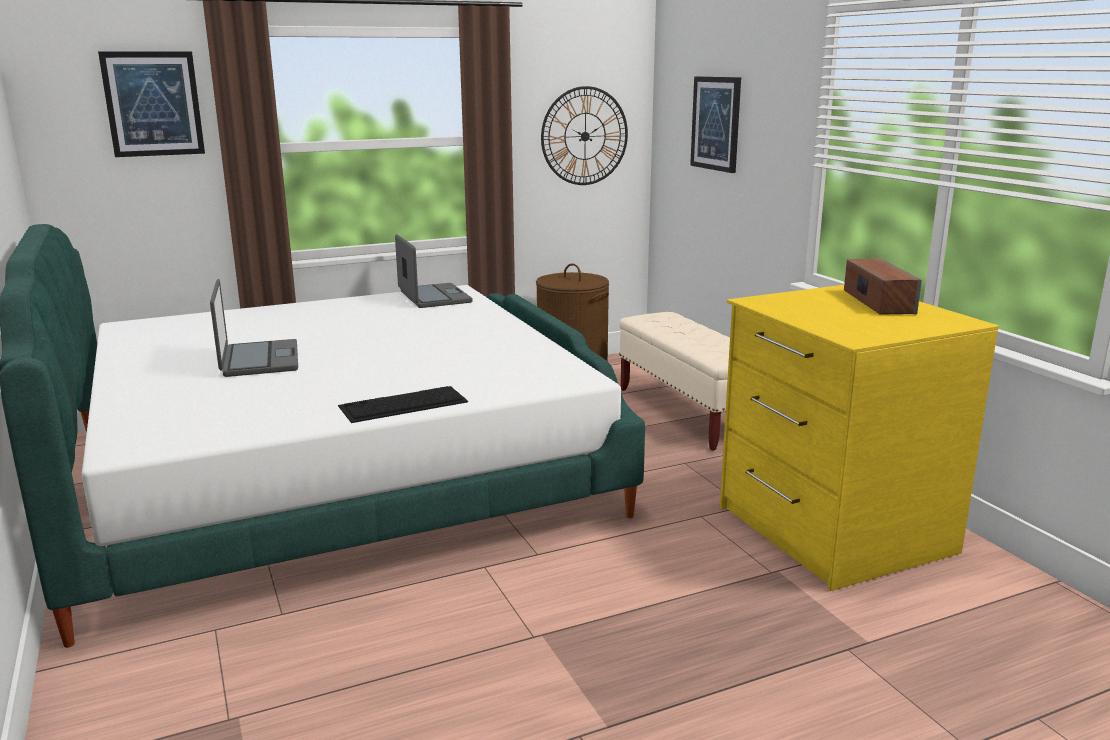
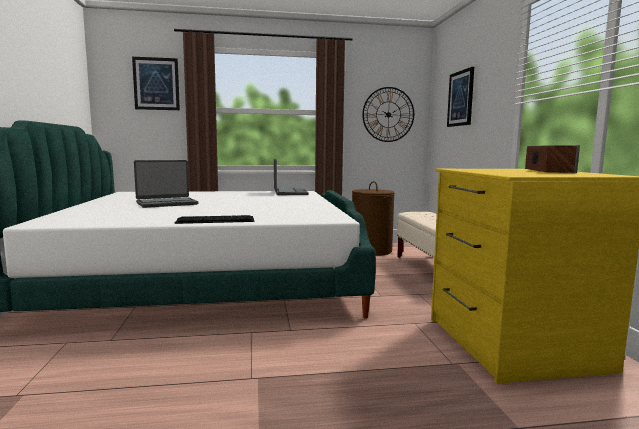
camera: 15 degrees right, 10 degrees down
laptop [210,279,298,377] -> laptop turned 60 degrees clockwise [134,160,198,208]

